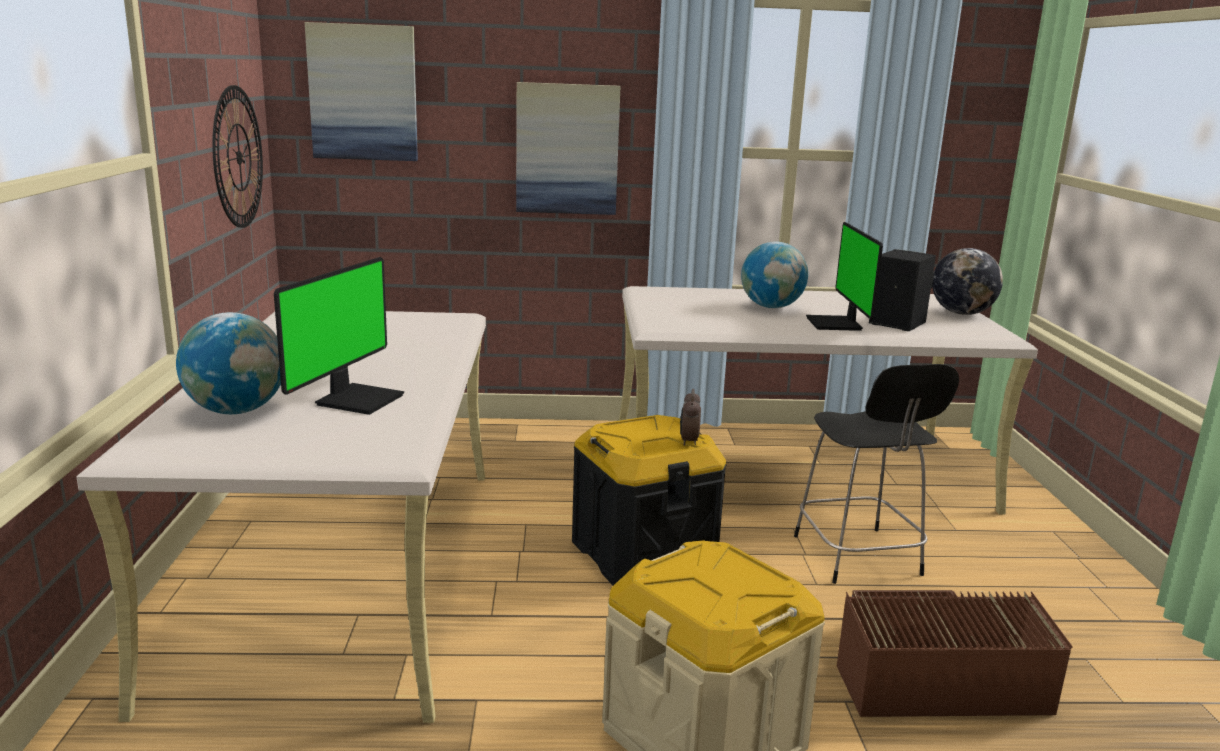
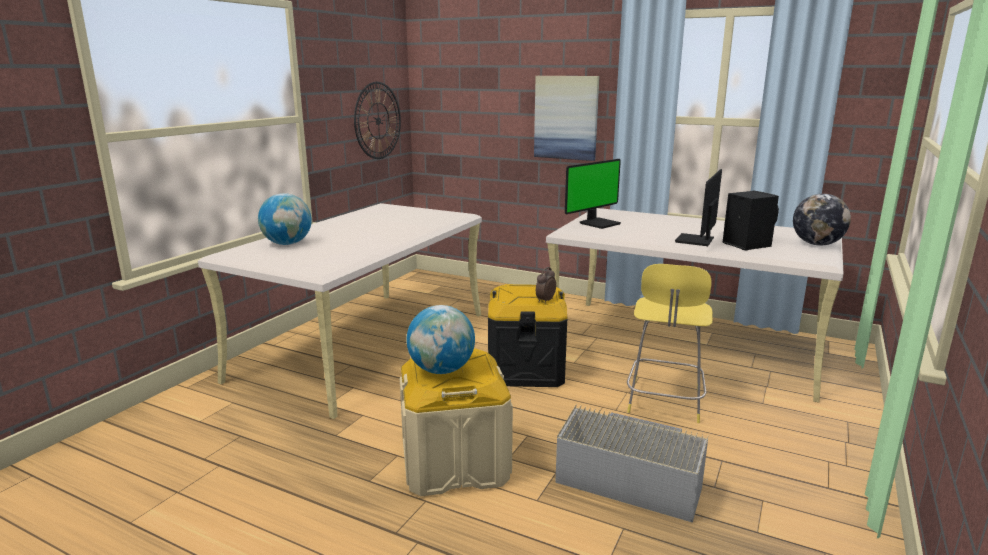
camera: 30 degrees right, 0 degrees up
monitor [274,257,404,415] -> monitor moved to [565,159,621,229]
picture [305,22,418,161] -> none
globe [741,241,808,308] -> globe moved to [406,305,475,374]
black stool [794,364,959,584] -> yellow stool [627,264,713,423]
brown storage box [837,590,1073,717] -> grey storage box [555,404,708,523]

